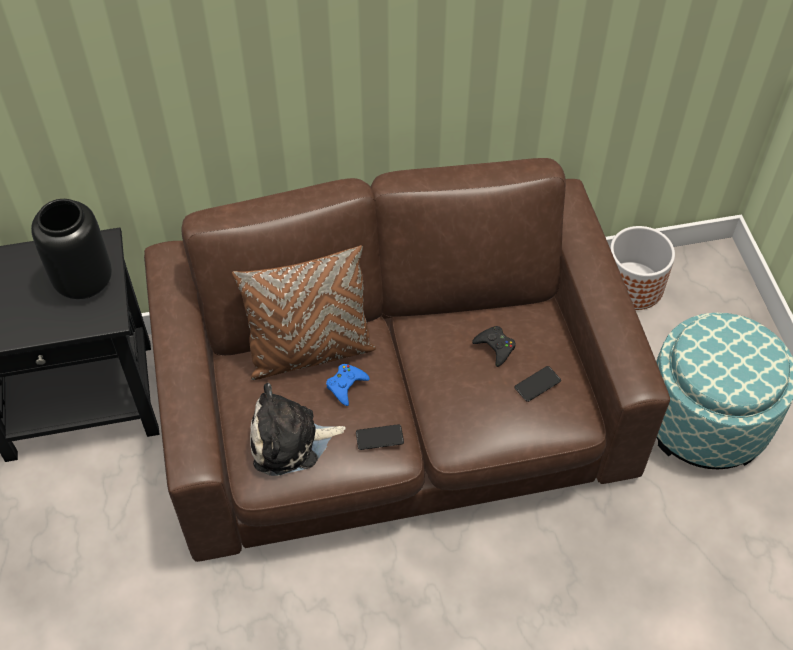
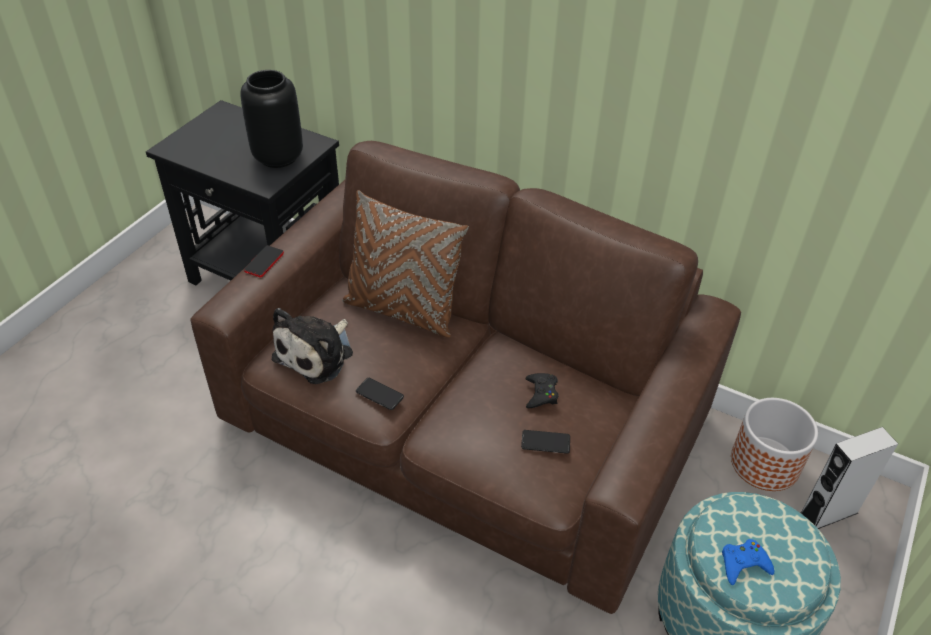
camera: 40 degrees right, 10 degrees down
plush toy [250,383,346,476] -> plush toy turned 90 degrees counterclockwise [272,308,353,384]
blue game controller [326,364,370,406] -> blue game controller moved to [722,539,774,585]
none -> phone [244,246,284,277]
none -> grey speaker [801,427,898,529]

